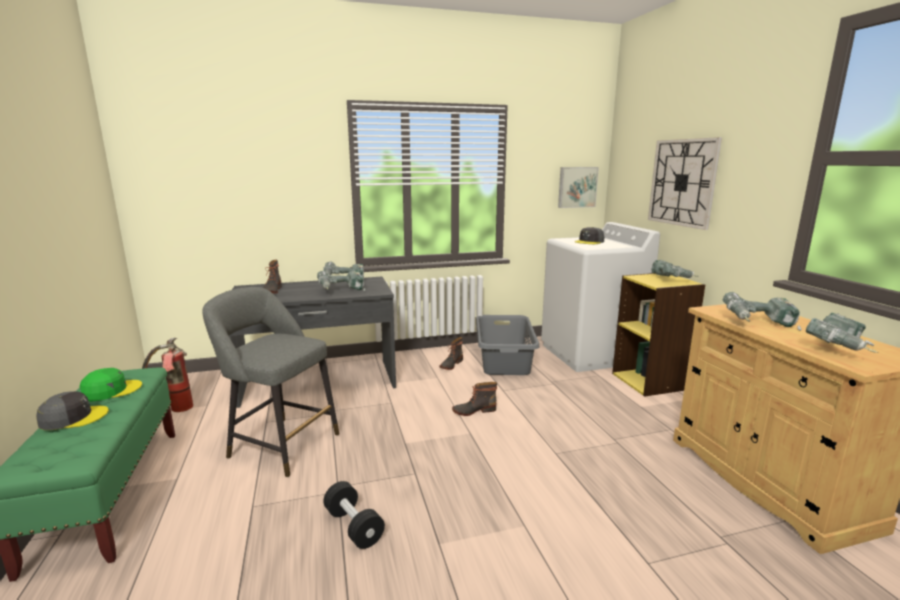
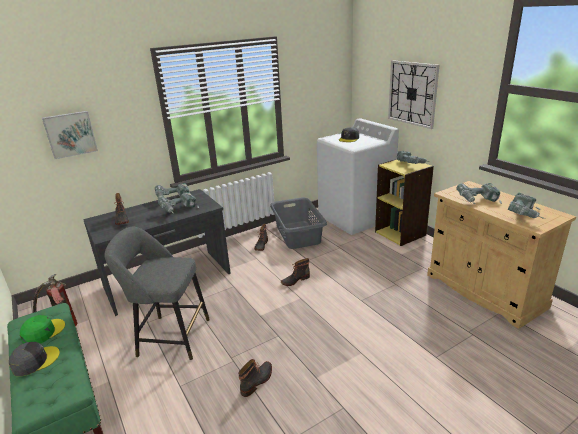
camera: 15 degrees left, 10 degrees up
black dumbbell [323,481,385,549] -> boot [238,359,272,397]
picture [558,167,599,208] -> picture moved to [42,111,98,159]

